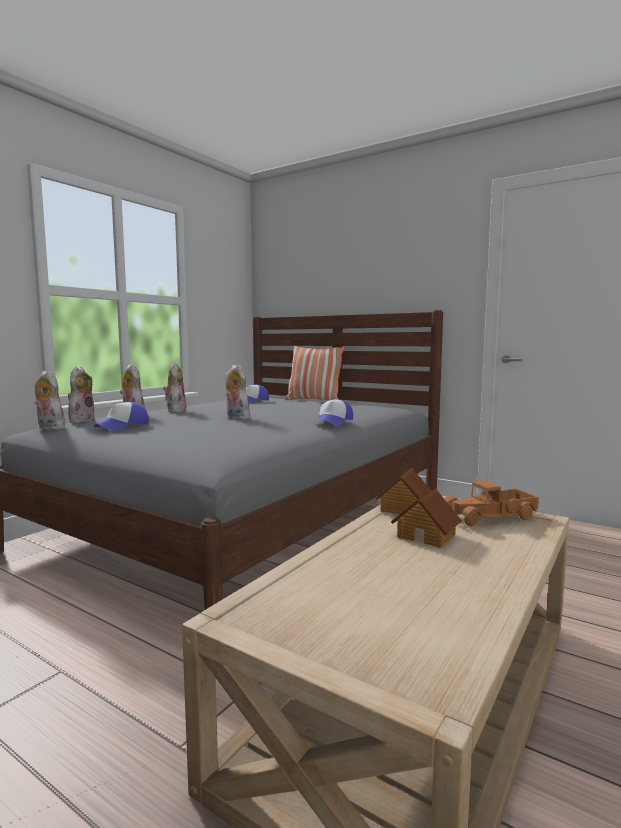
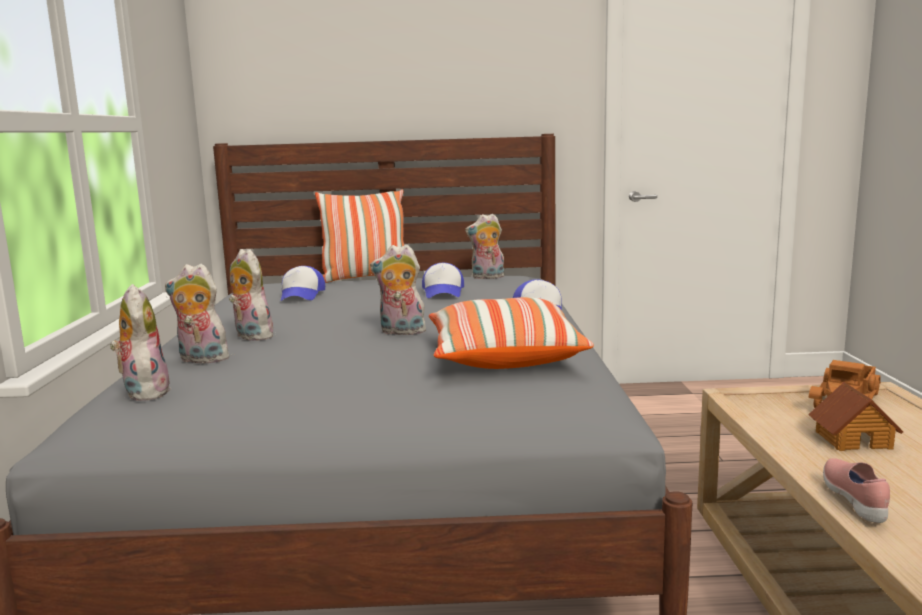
camera: 35 degrees left, 5 degrees up
plush toy [35,371,65,430] -> plush toy moved to [465,213,505,279]
cap [94,402,149,430] -> cap moved to [422,263,464,298]
toy house [376,468,432,514] -> none
none -> pillow [429,297,594,369]
none -> pink shoe [823,458,890,523]

